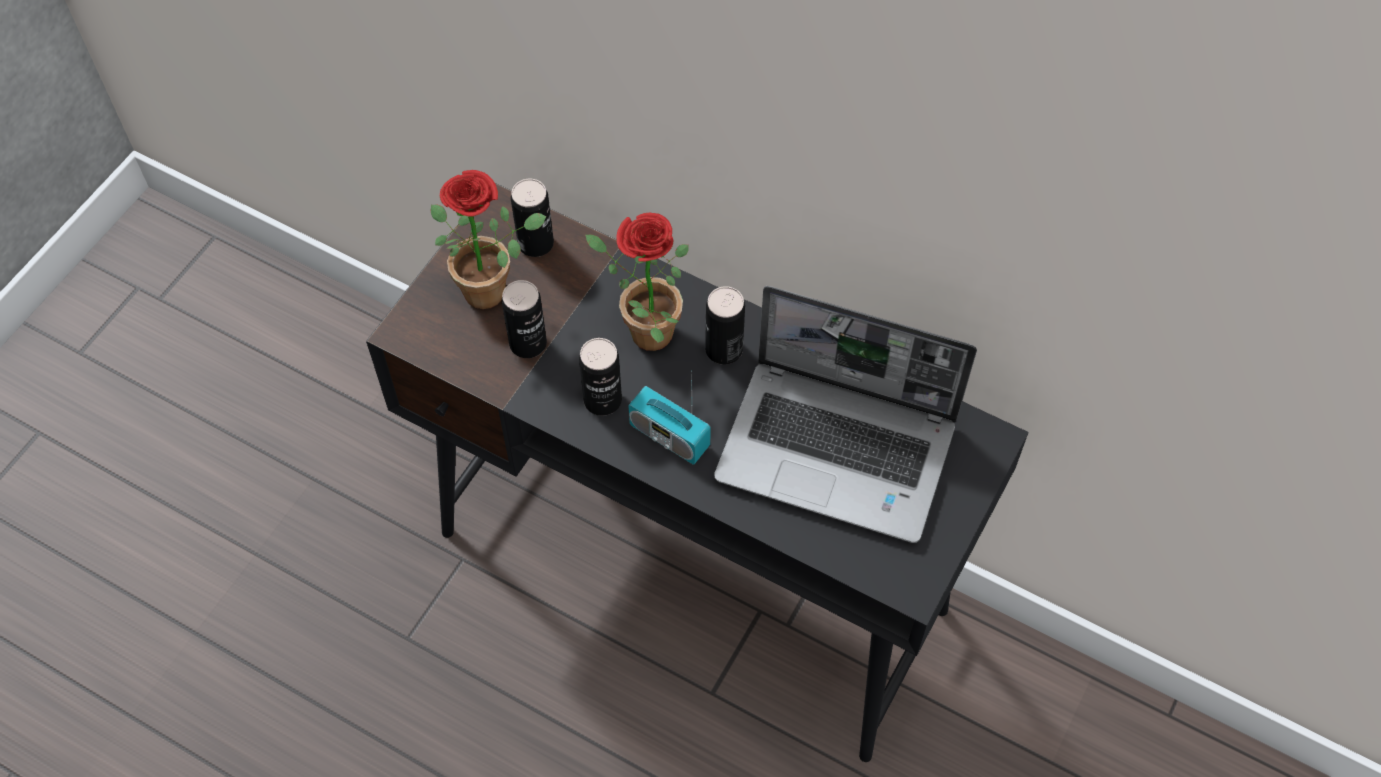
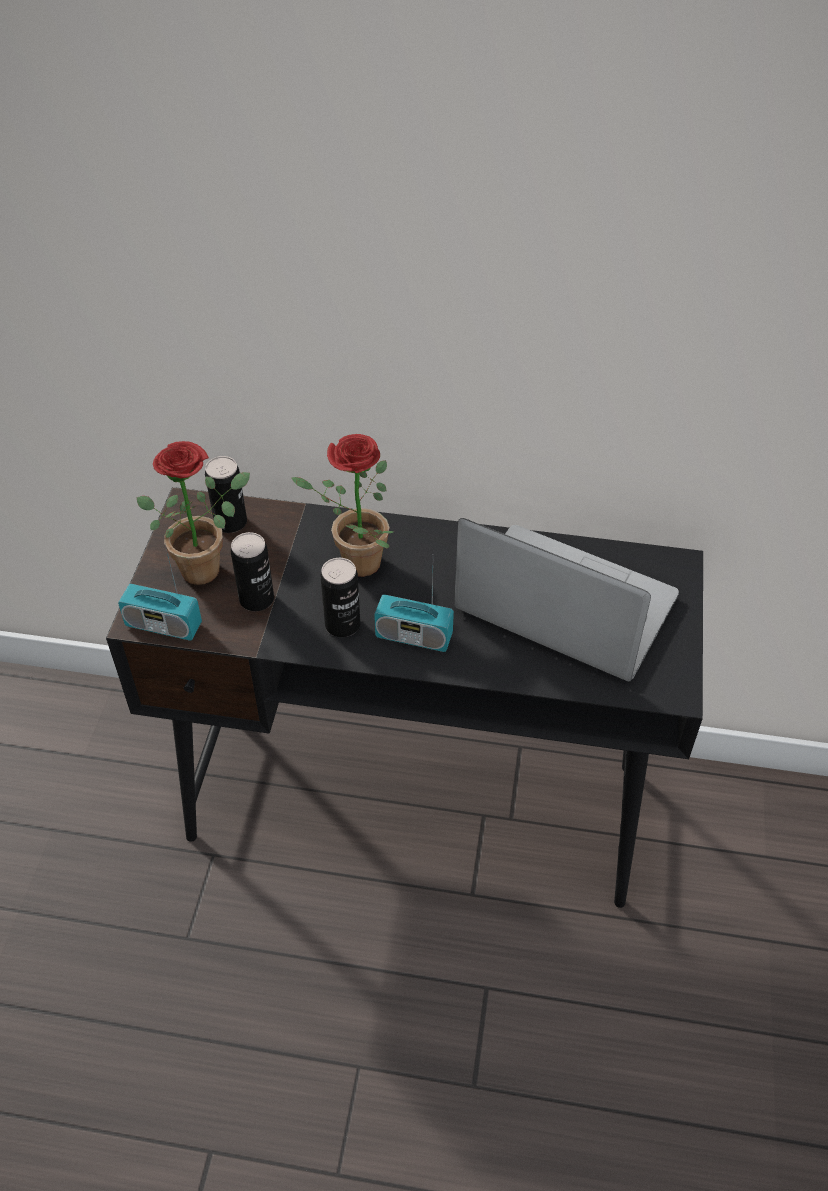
camera: 20 degrees left, 10 degrees down
can [705,286,745,365] -> none
laptop [715,286,977,543] -> laptop turned 150 degrees counterclockwise [454,518,679,681]
none -> radio [118,545,202,641]

